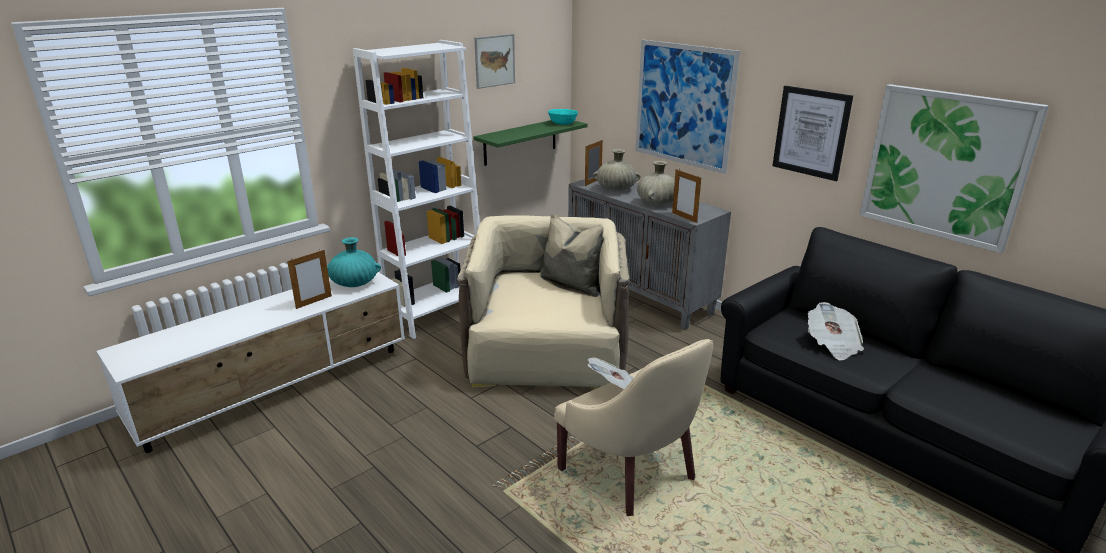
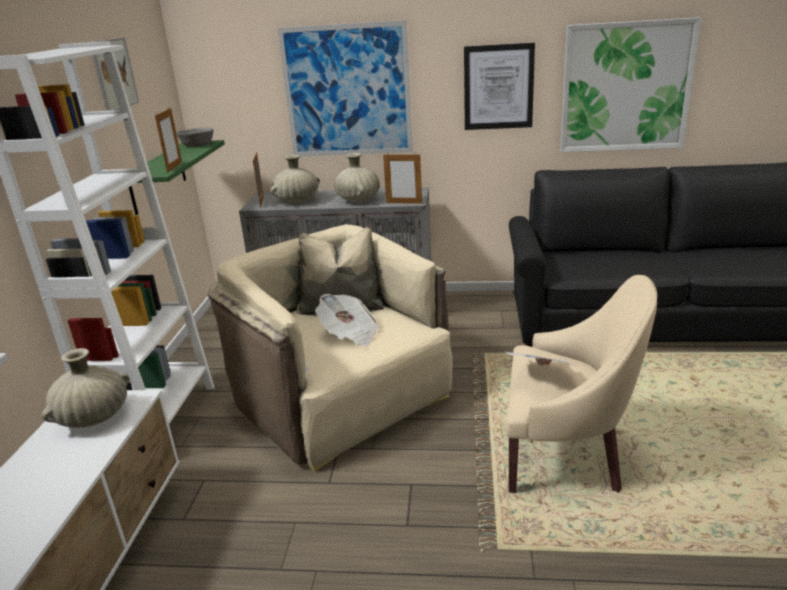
camera: 40 degrees left, 0 degrees up
picture frame [287,250,332,309] -> picture frame moved to [155,107,182,173]
turquoise vase [327,237,381,287] -> beige vase [41,348,130,428]
turquoise bowl [548,109,578,125] -> grey bowl [176,127,214,147]
newspaper [808,302,864,361] -> newspaper moved to [315,294,380,347]

